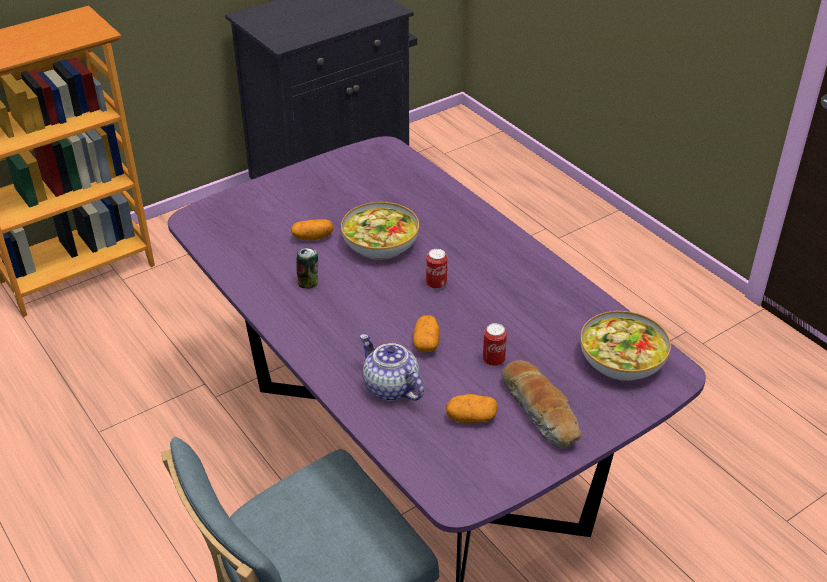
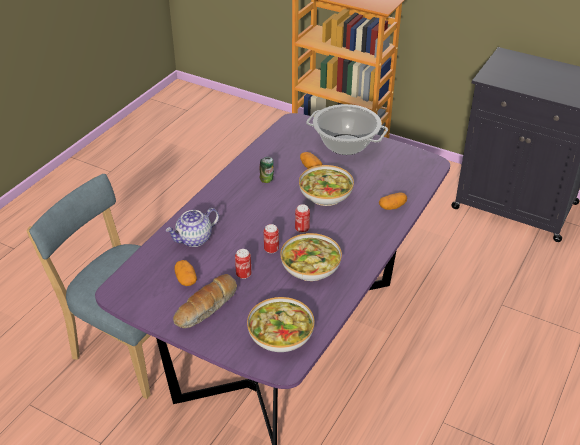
camera: 65 degrees right, 0 degrees up
teapot [360,334,424,401] -> teapot turned 150 degrees counterclockwise [165,208,219,247]
potato [413,315,440,352] -> potato moved to [379,192,407,210]
none -> can [264,224,279,253]
none -> bowl [280,233,342,281]
none -> cooking pot [306,104,388,155]

